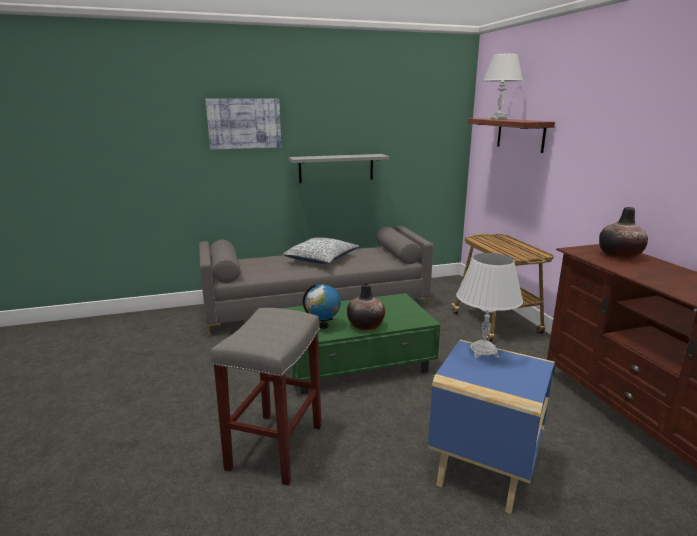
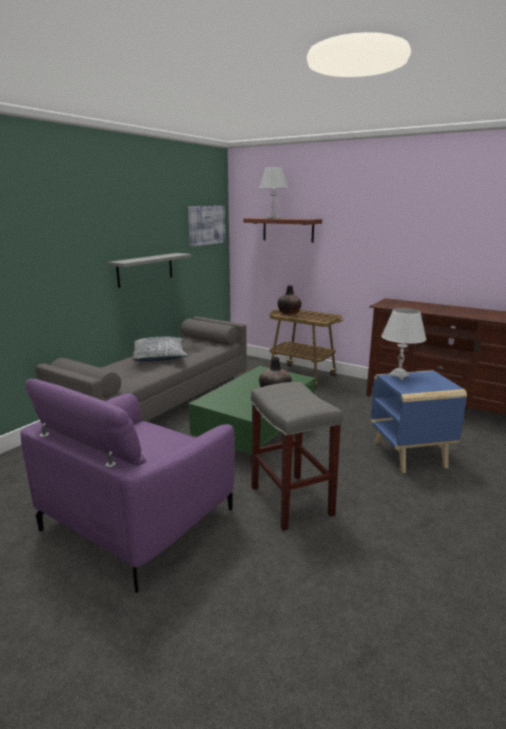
camera: 40 degrees left, 0 degrees up
picture [206,99,281,149] -> picture moved to [188,206,225,247]
globe [303,284,341,329] -> none
vase [599,207,648,260] -> vase moved to [277,285,301,315]
none -> purple armchair [21,379,235,593]

